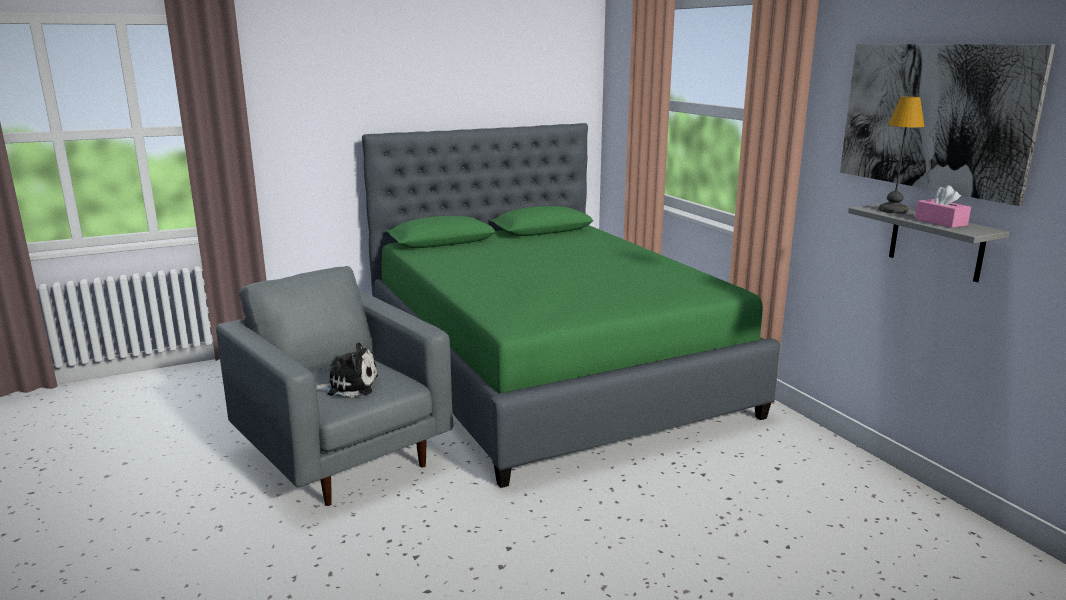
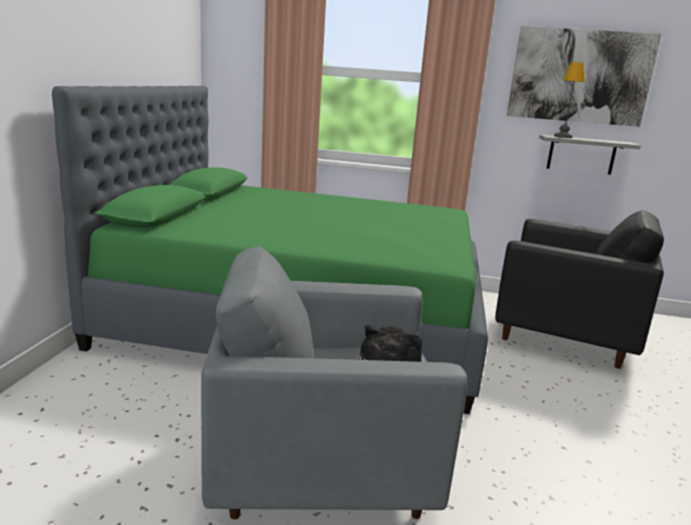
camera: 55 degrees left, 0 degrees up
pink tissue box [915,185,971,228] -> none
none -> black armchair [495,210,664,369]

